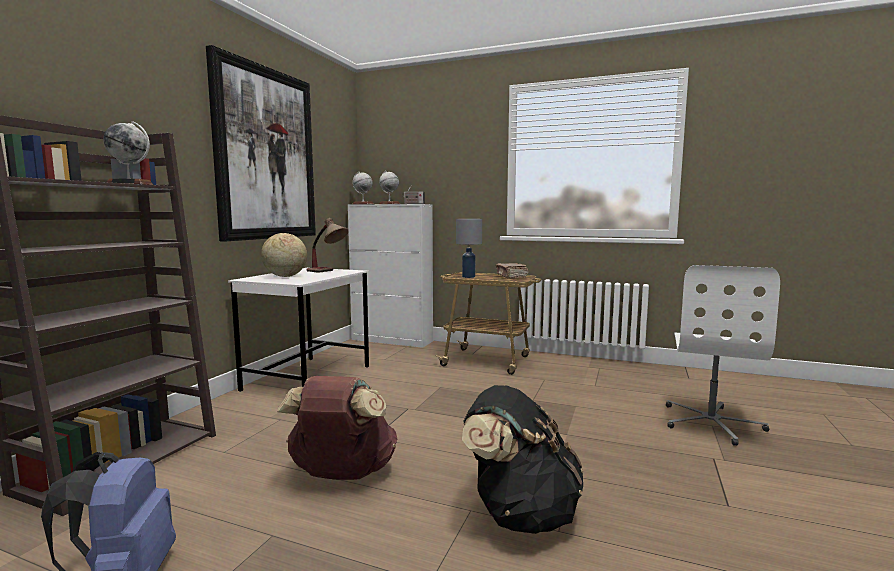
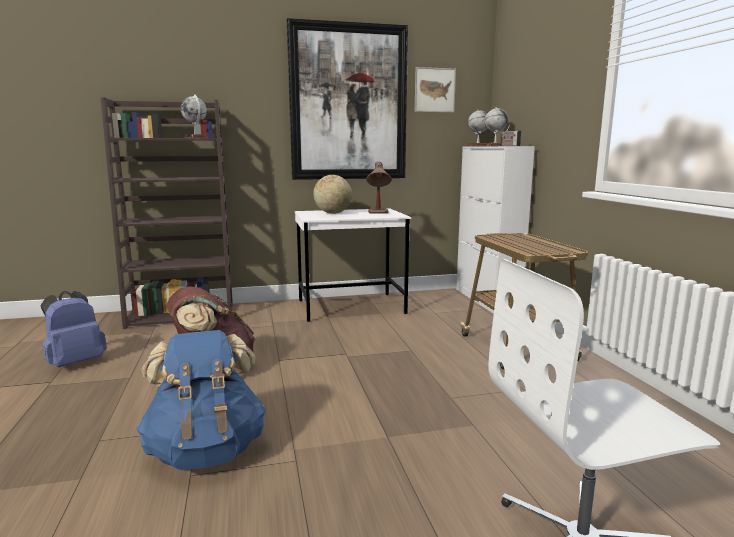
camera: 55 degrees right, 5 degrees up
grey table lamp [456,219,482,278] -> none
black backpack [462,385,583,534] -> blue backpack [136,330,266,470]
brown book [496,263,528,279] -> none
none -> picture [415,67,456,113]

